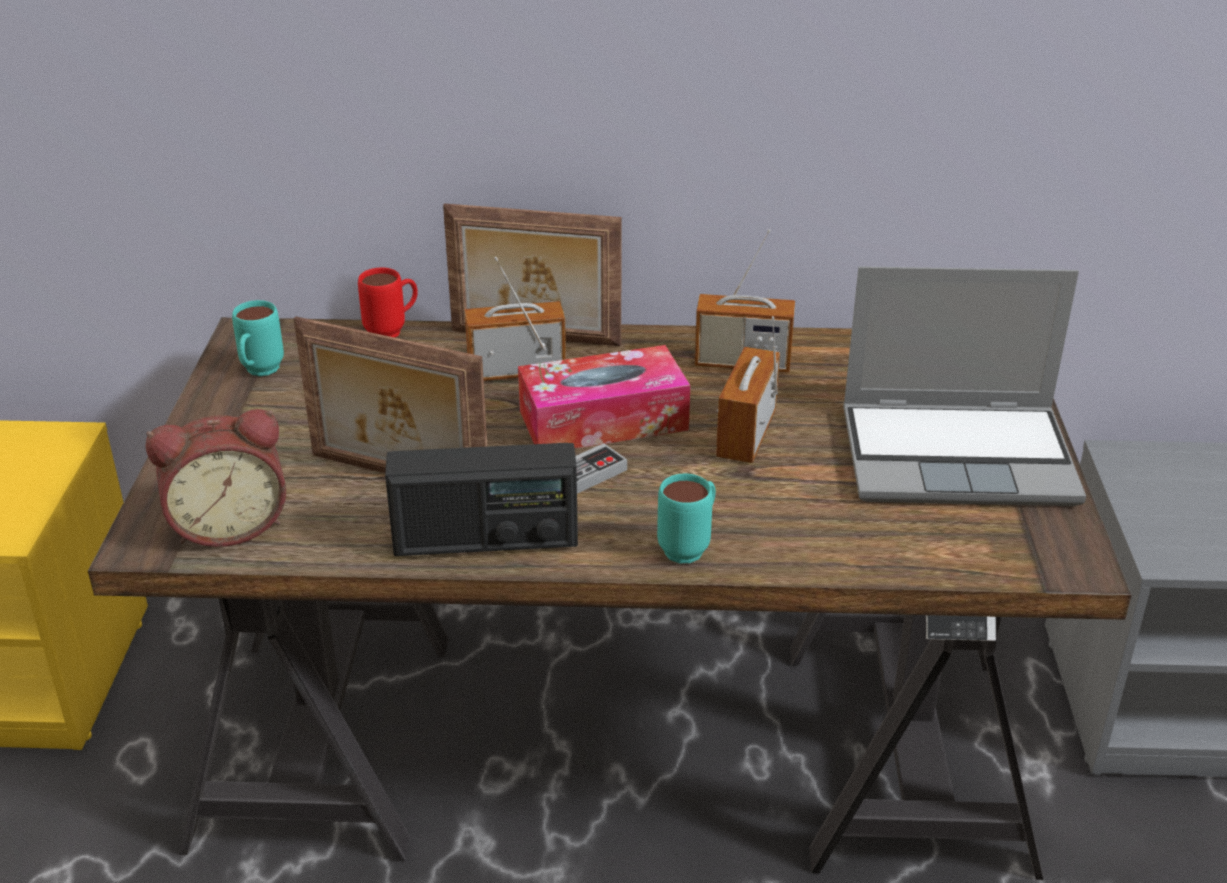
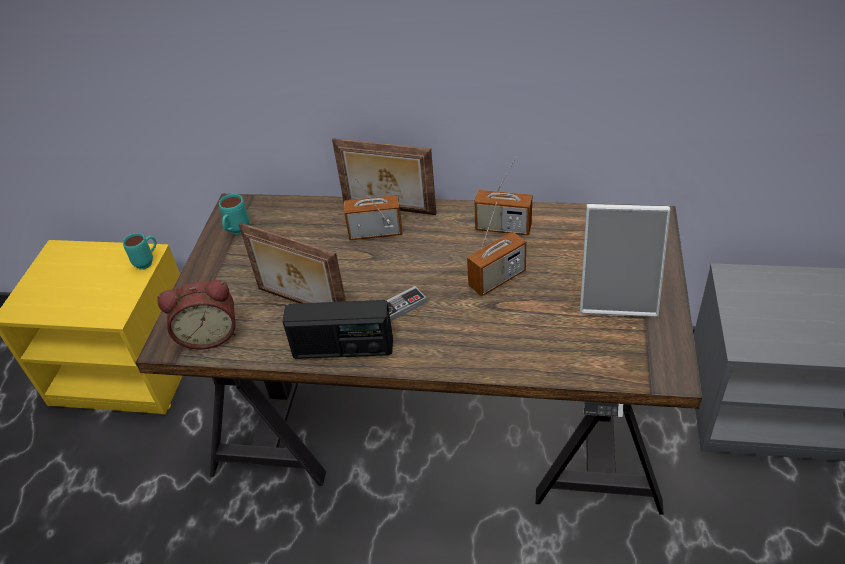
camera: 10 degrees right, 10 degrees up
red mug [358,268,418,337] -> none
tissue box [518,345,690,449] -> none
turquoise mug [657,474,716,564] -> turquoise mug moved to [123,233,156,269]
radio [716,316,780,463] -> radio turned 150 degrees counterclockwise [467,202,526,296]
laptop [843,266,1086,506] -> picture frame [580,204,670,317]

